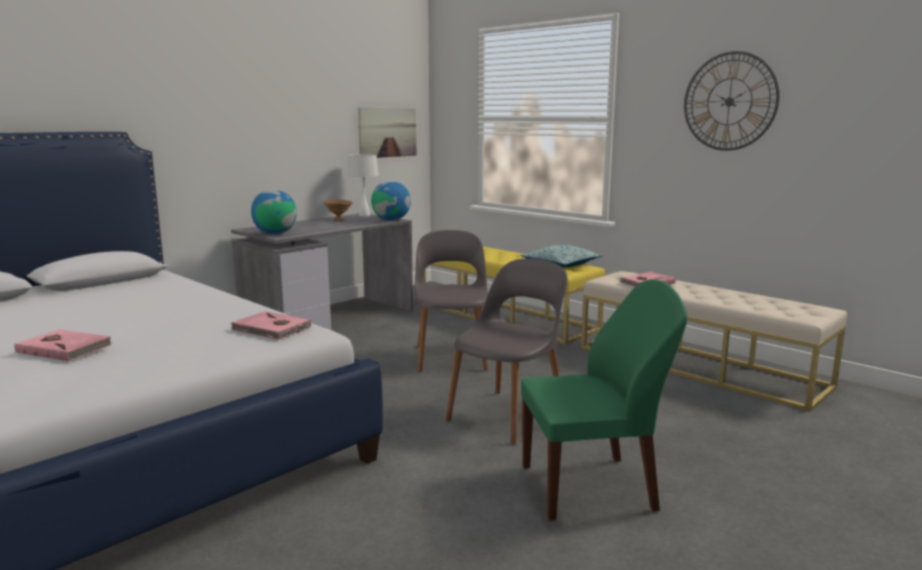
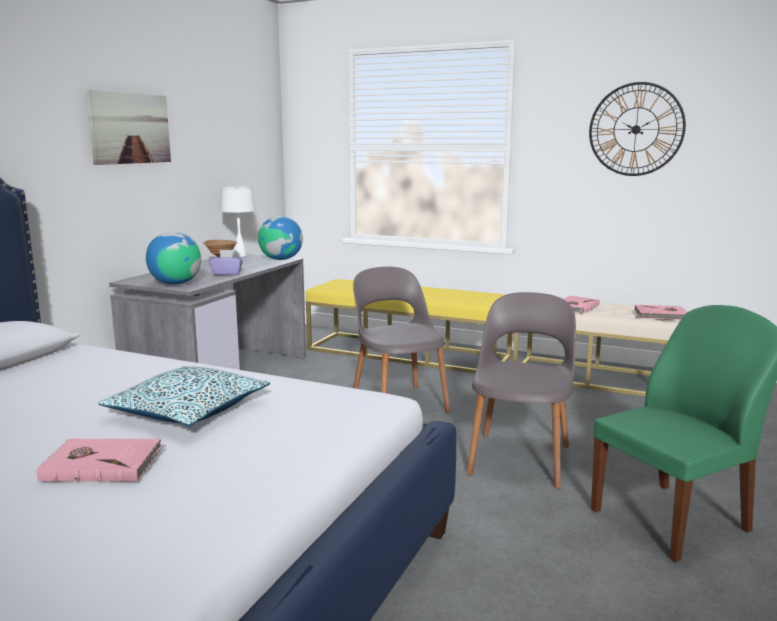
camera: 20 degrees left, 0 degrees up
pink book [231,311,311,340] -> pink book moved to [634,305,687,320]
picture [358,108,417,158] -> picture moved to [86,89,171,165]
pillow [521,245,602,268] -> pillow moved to [98,366,270,426]
none -> purple tissue box [209,250,243,275]

